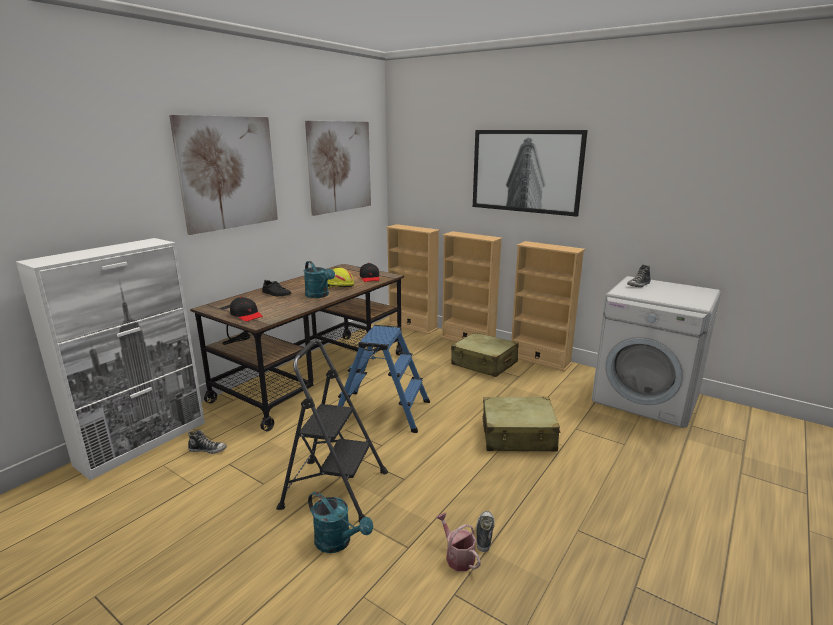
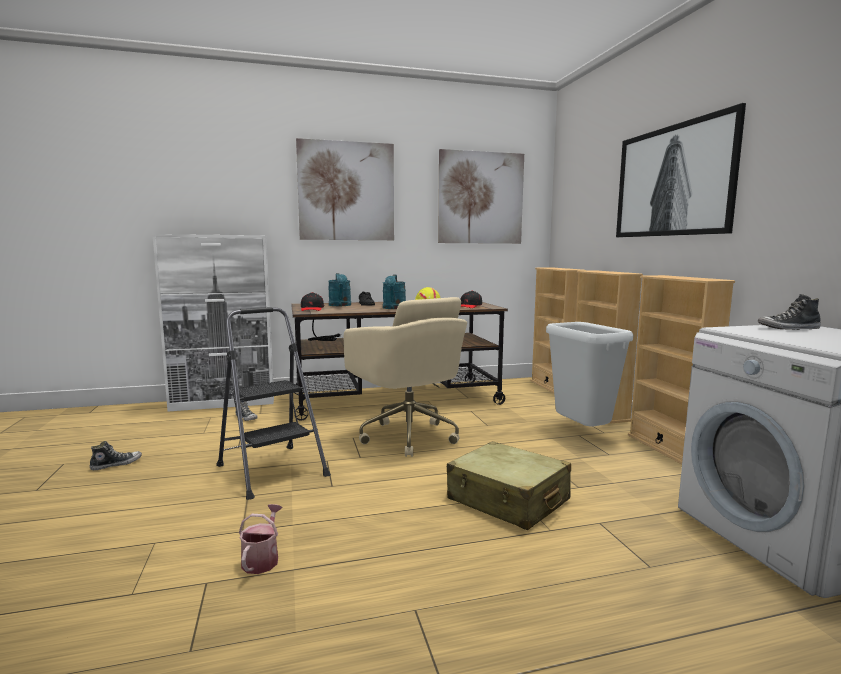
camera: 40 degrees right, 10 degrees down
turquoise watering can [308,491,373,553] -> turquoise watering can moved to [328,273,351,306]
blue step ladder [338,325,430,433] -> beige office chair [344,297,467,457]
beige suitcase [451,332,519,377] -> grey trash can [546,322,633,426]
shoe [476,511,495,552] -> shoe moved to [90,441,142,470]

